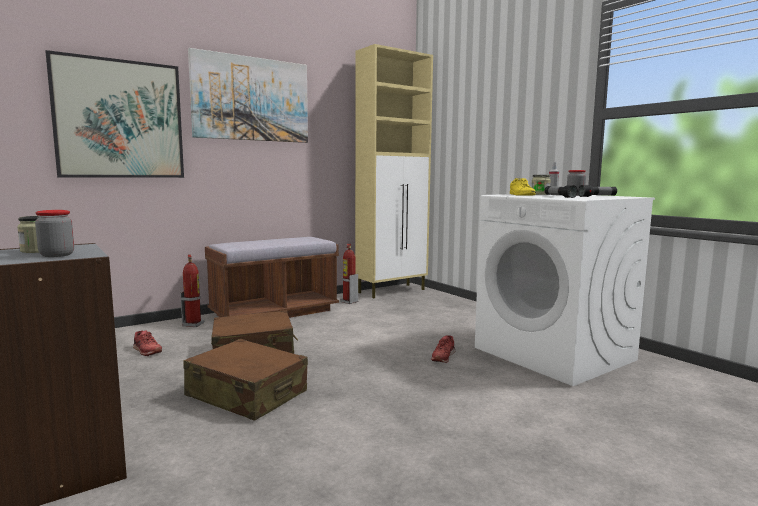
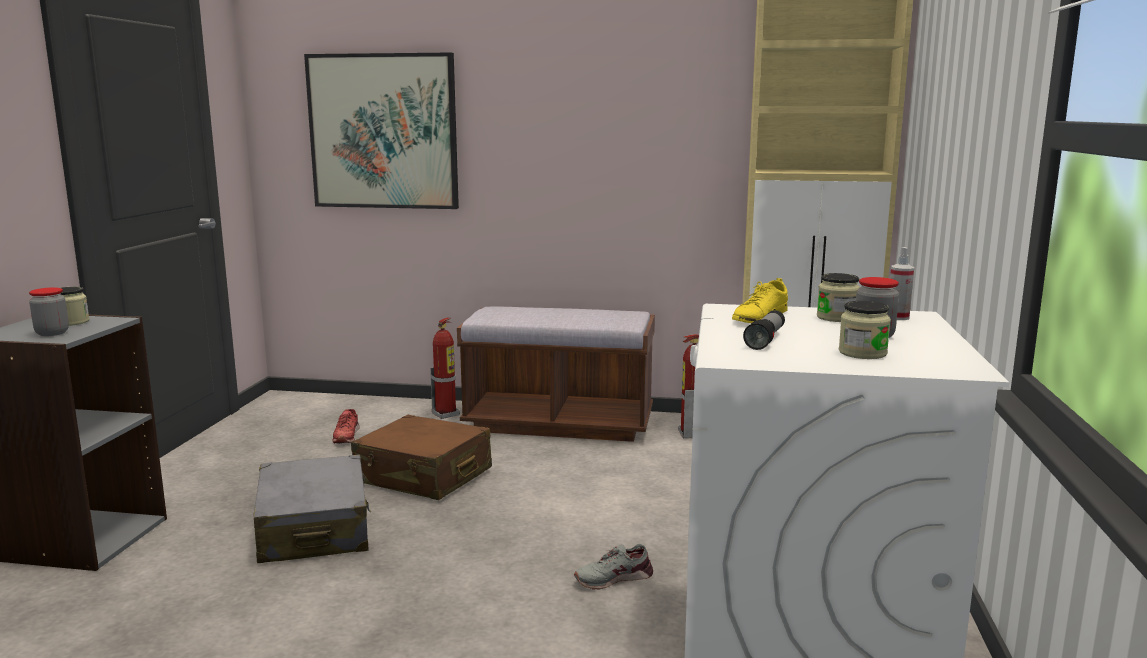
camera: 45 degrees right, 5 degrees up
brown suitcase [183,339,308,421] -> grey suitcase [254,454,371,563]
picture [188,48,308,143] -> none
red shoe [431,335,455,363] -> grey shoe [574,544,653,590]
flashlight [578,185,617,197] -> jar [839,301,891,359]

